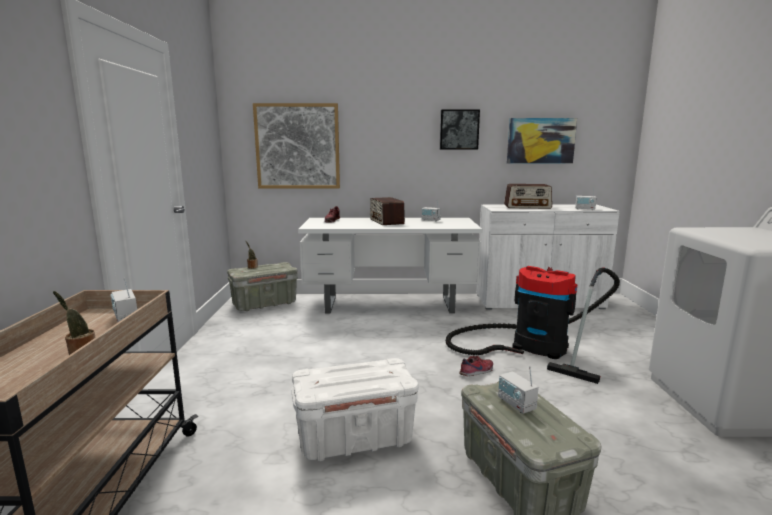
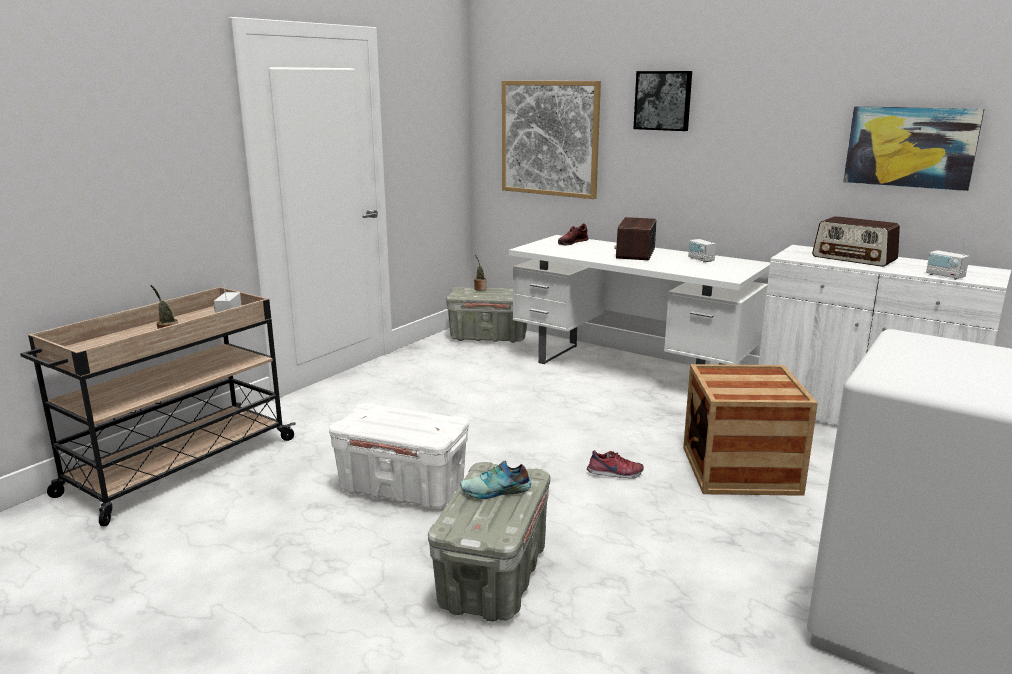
camera: 35 degrees right, 5 degrees up
picture [440,110,480,149] -> picture moved to [633,71,692,131]
vacuum cleaner [446,266,620,384] -> crate [683,364,818,496]
radio [498,366,539,414] -> shoe [460,461,531,499]

